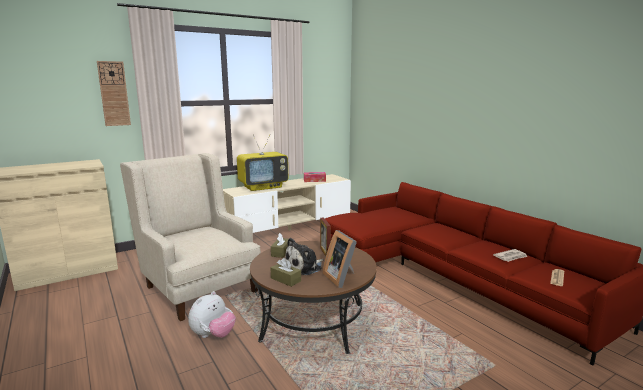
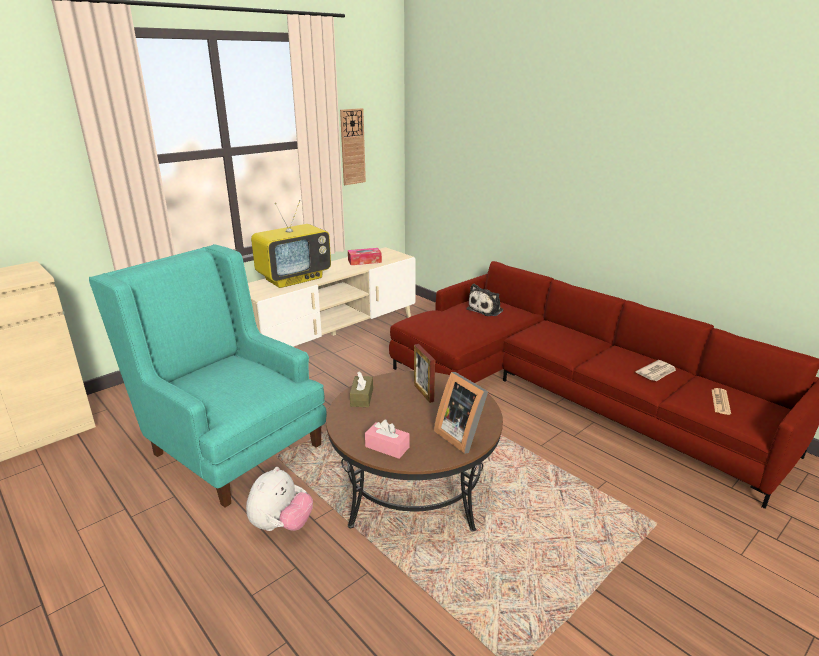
camera: 10 degrees left, 10 degrees up
wall clock [97,61,131,126] -> wall clock moved to [340,108,366,185]
beige armchair [120,153,261,321] -> turquoise armchair [89,244,326,508]
brown tissue box [271,258,301,287] -> pink tissue box [365,420,410,459]
plush toy [285,238,324,275] -> plush toy moved to [467,284,503,316]

